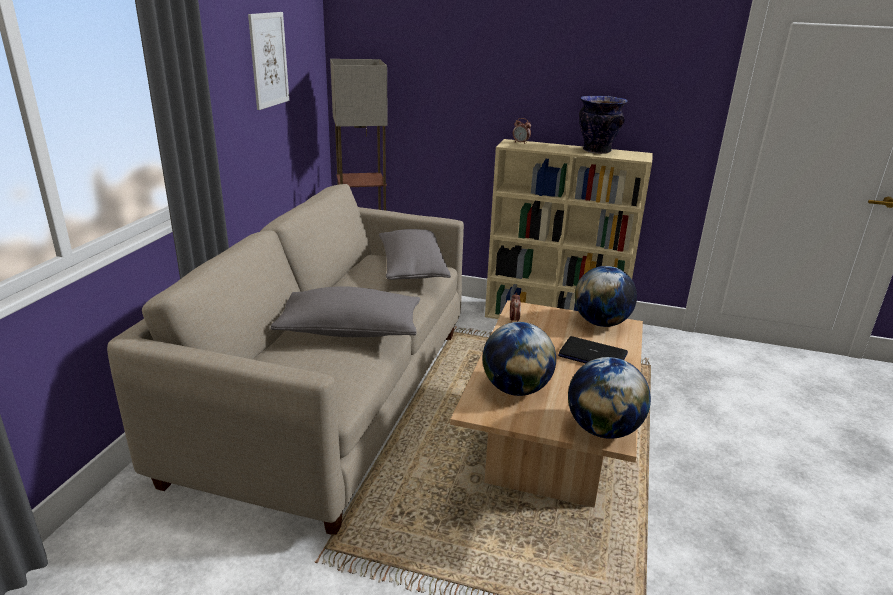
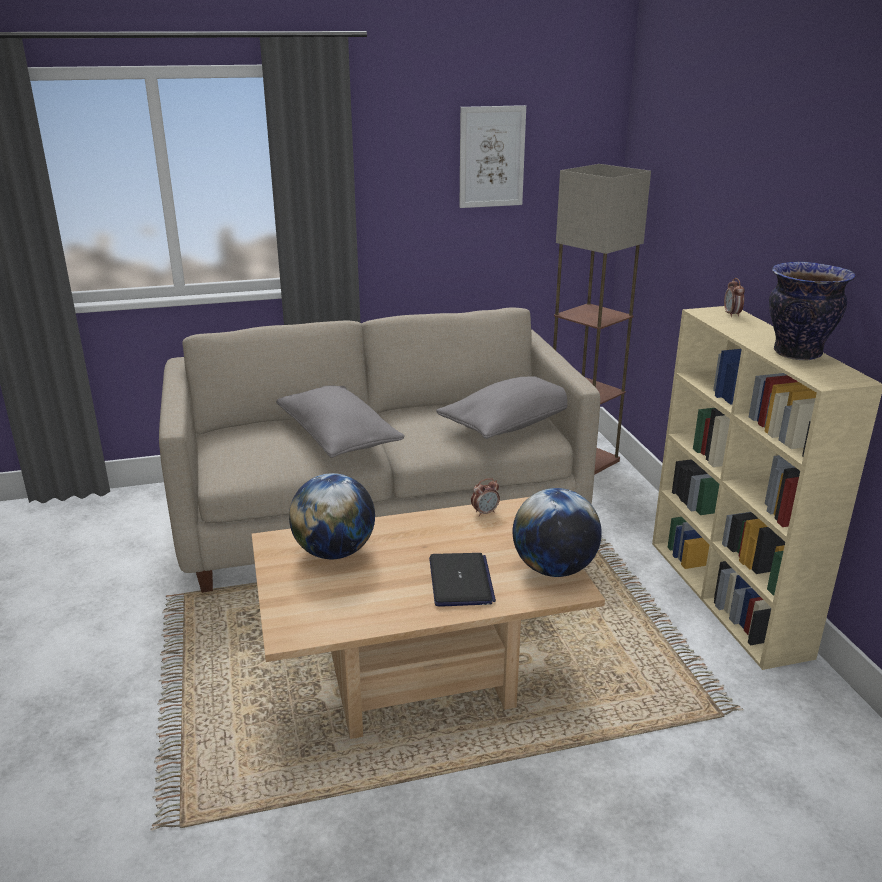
camera: 60 degrees right, 0 degrees up
globe [568,357,651,439] -> none

